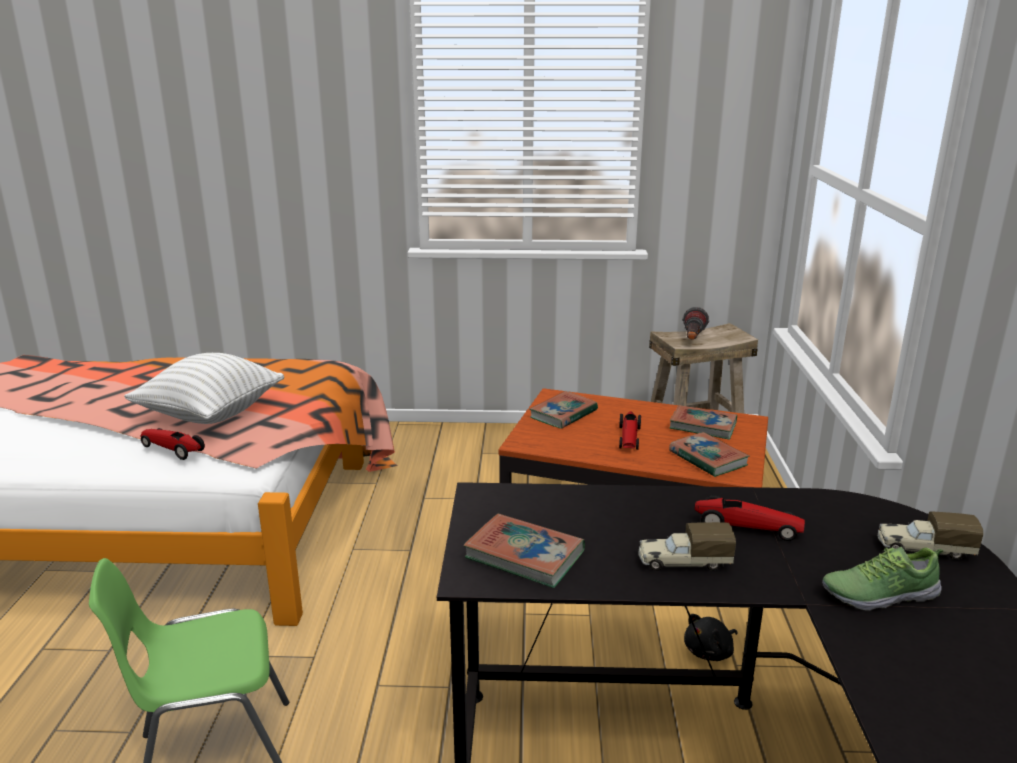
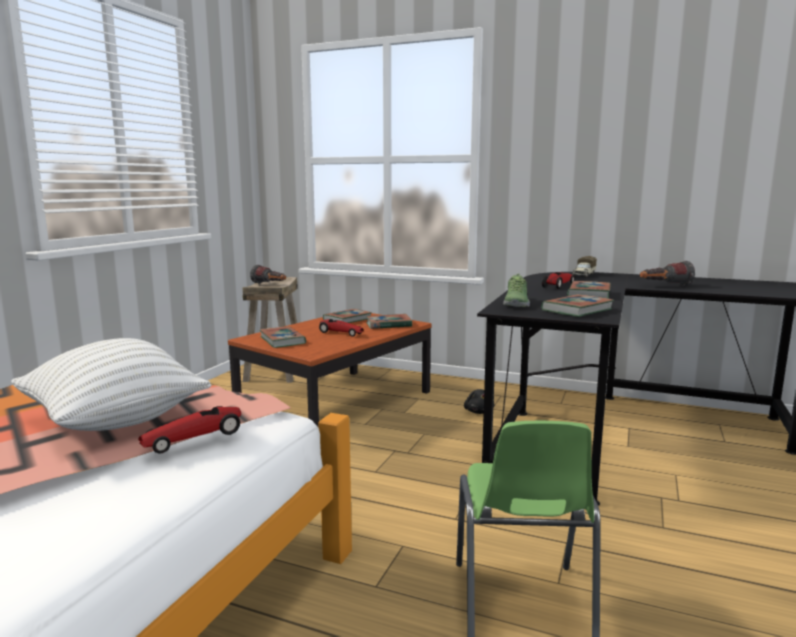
camera: 70 degrees left, 10 degrees down
toy truck [638,522,736,571] -> book [567,281,611,299]
shoe [822,547,943,610] -> shoe moved to [503,274,530,307]
none -> flashlight [640,261,695,286]

